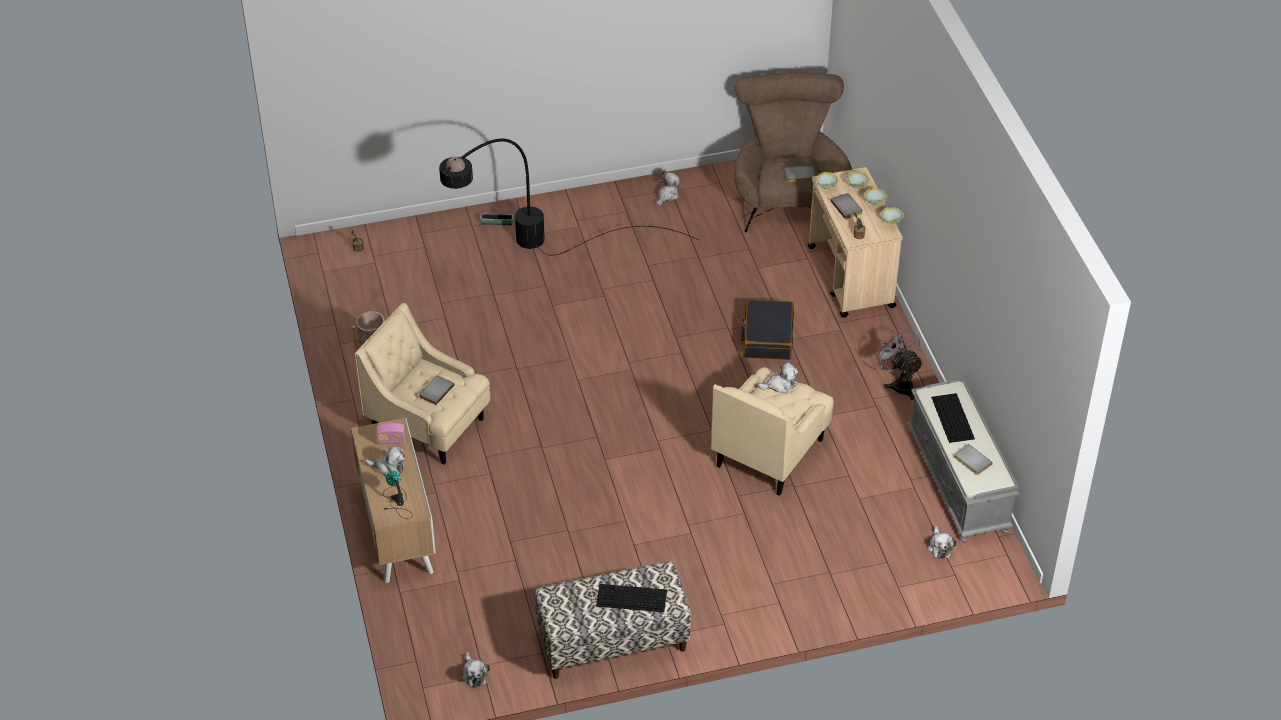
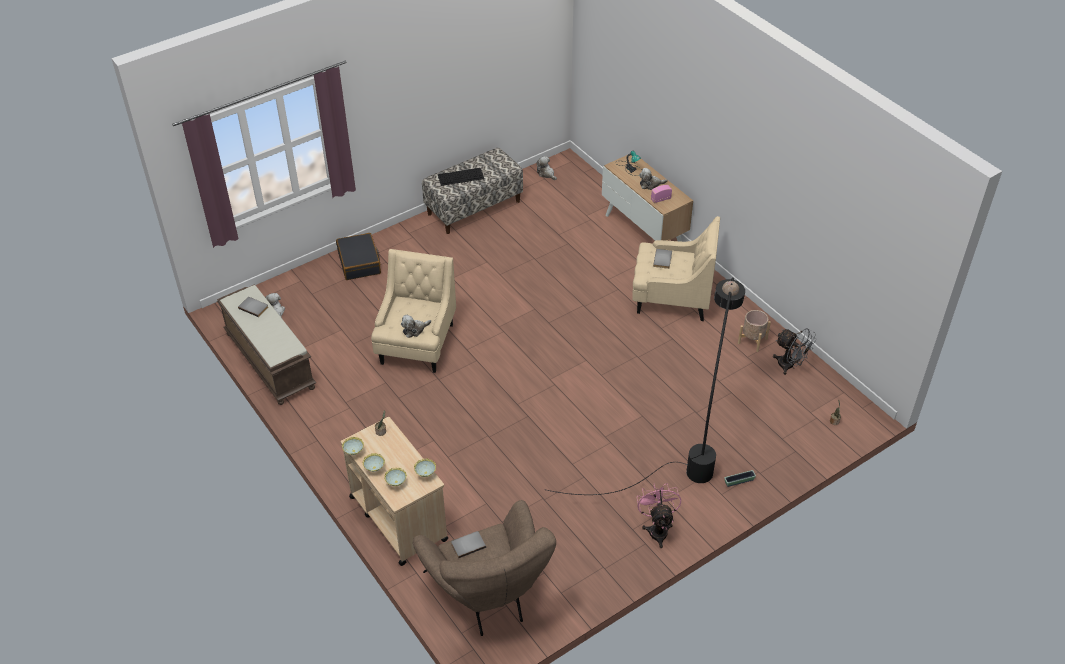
camera: 160 degrees right, 0 degrees up
plush toy [656,172,680,205] -> none
black suitcase [741,300,794,360] -> black suitcase moved to [336,233,381,280]
grey book [830,193,863,219] -> none
grey fan [875,328,923,400] -> grey fan moved to [773,328,817,375]
grey bench [907,378,1020,543] -> brown bench [217,285,316,405]
keyboard [931,393,975,443] -> none
none -> pink fan [637,483,681,548]

